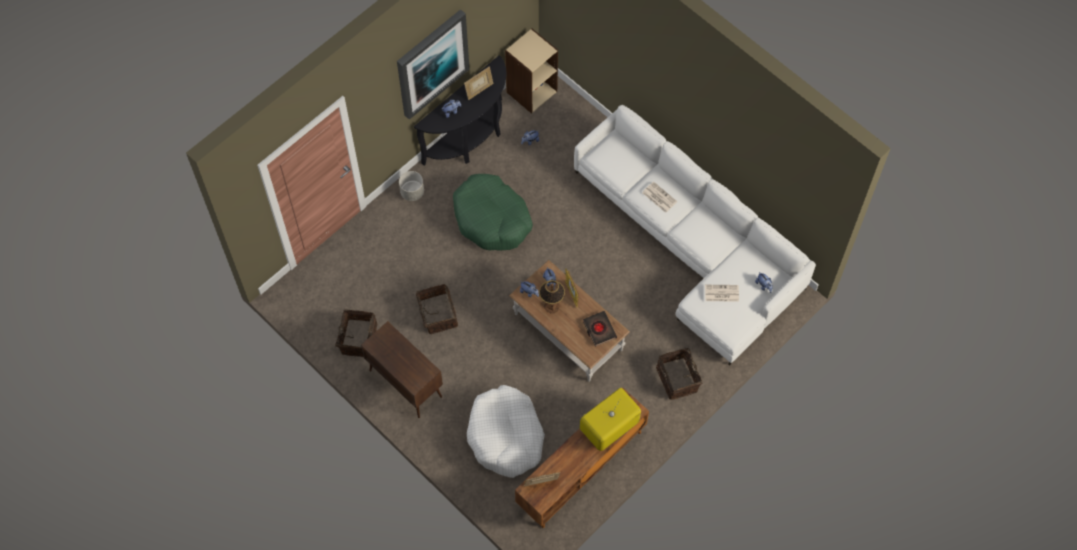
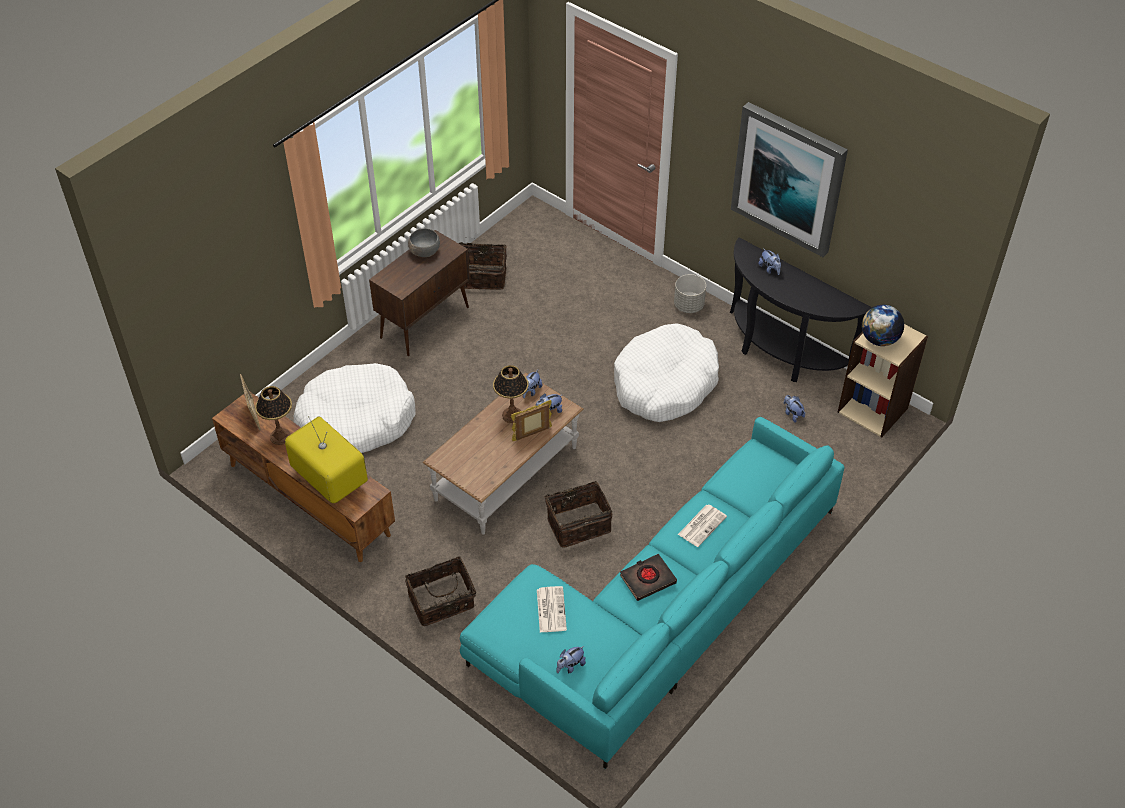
camera: 85 degrees right, 15 degrees down
basket [416,284,458,334] -> basket moved to [544,481,612,548]
green dog bed [453,174,533,251] -> white dog bed [614,323,719,422]
picture frame [464,66,493,100] -> none
white sofa [574,105,816,365] -> turquoise sofa [460,417,845,769]
black book [583,311,617,347] -> black book moved to [620,554,677,601]
none -> table lamp [255,386,292,445]
none -> grey bowl [408,228,440,257]
none -> globe [862,305,904,346]

